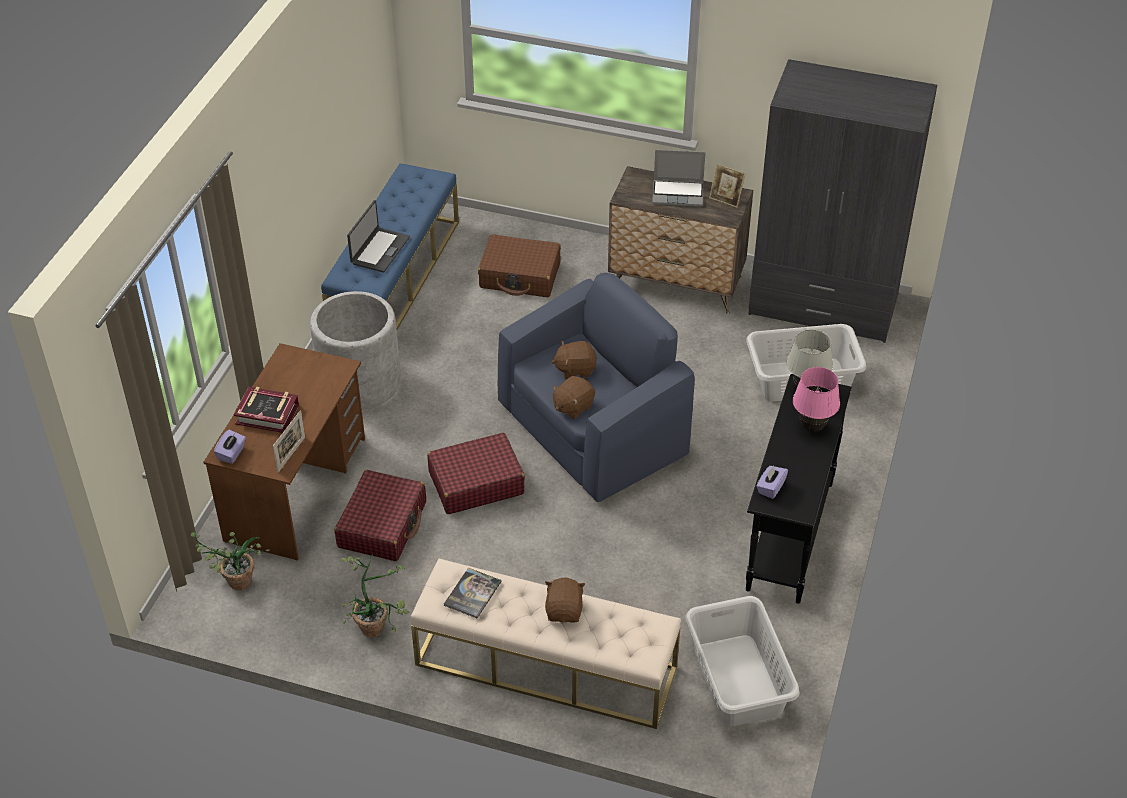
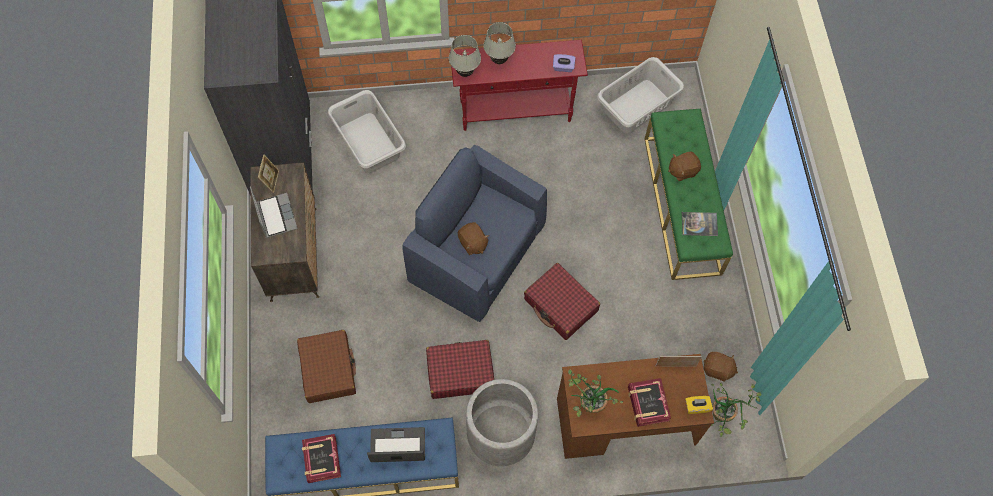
camera: 115 degrees left, 20 degrees up
purple tissue box [214,430,246,464] -> yellow tissue box [685,396,713,414]
red suitcase [334,470,426,561] -> red suitcase moved to [426,340,494,399]
potted plant [341,555,410,637] -> potted plant moved to [568,369,623,417]
beige bench [411,559,681,729] -> green bench [645,109,733,280]
brown plush toy [552,376,595,419] -> brown plush toy moved to [704,352,738,382]
black console table [746,374,852,604] -> red console table [451,40,588,131]
pink table lamp [793,367,840,432] -> white table lamp [483,22,516,64]
none -> book [302,434,341,483]

